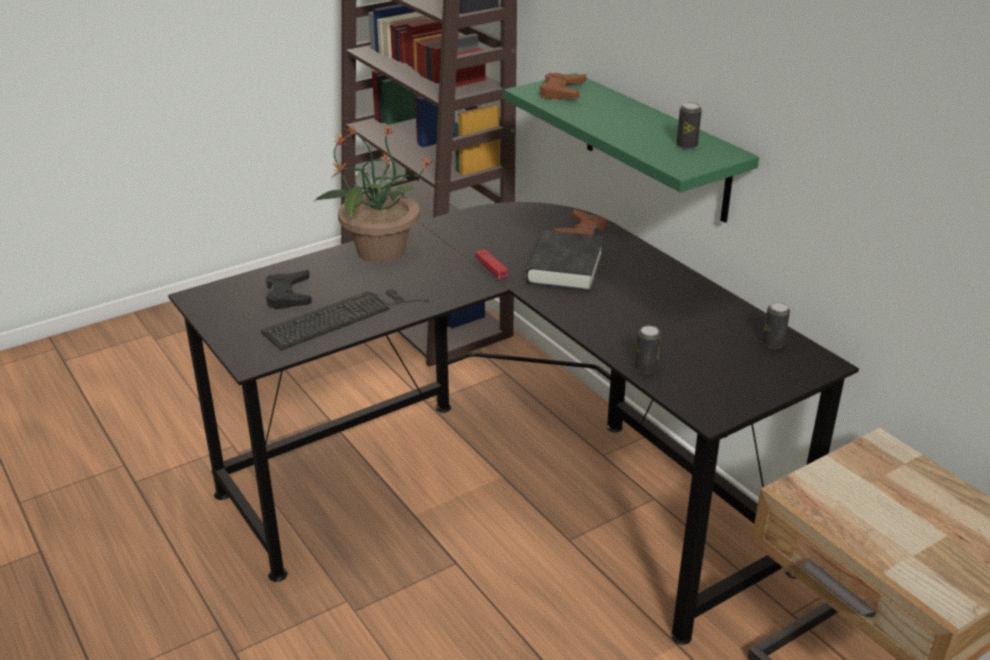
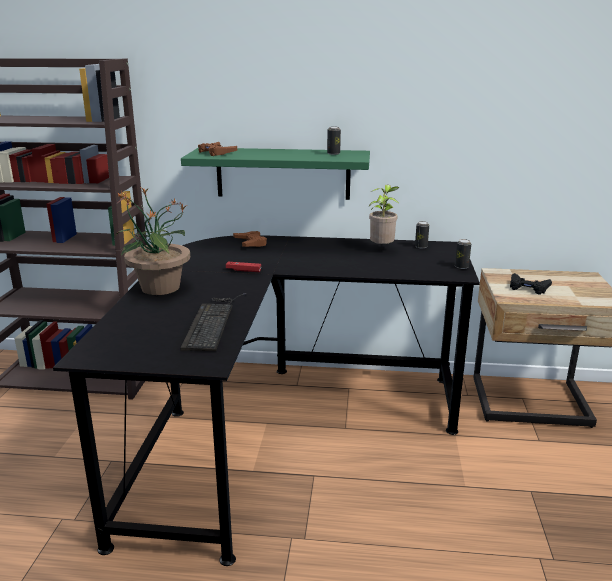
camera: 50 degrees left, 10 degrees down
black game controller [265,270,312,309] -> black game controller moved to [510,273,552,295]
black book [525,230,604,292] -> none
can [635,326,661,374] -> can moved to [455,239,471,269]
none -> potted plant [369,185,400,244]

